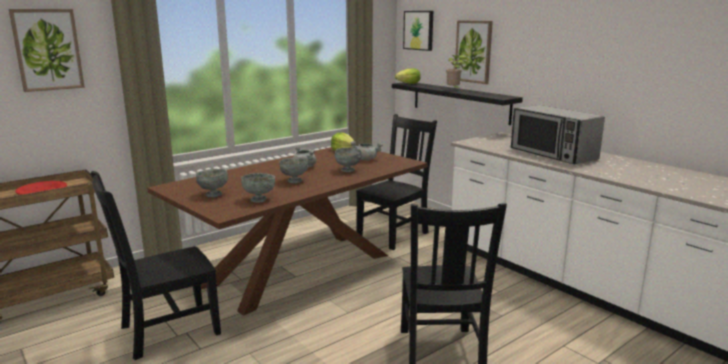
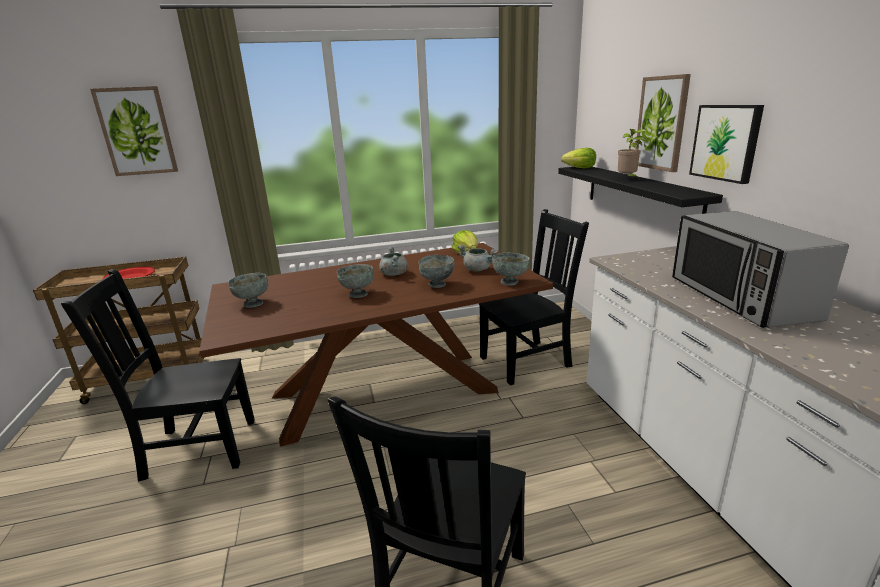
camera: 25 degrees right, 5 degrees up
grey bowl [241,173,275,203] -> grey bowl moved to [492,253,530,285]
picture [403,11,433,51] -> picture moved to [689,105,764,184]

